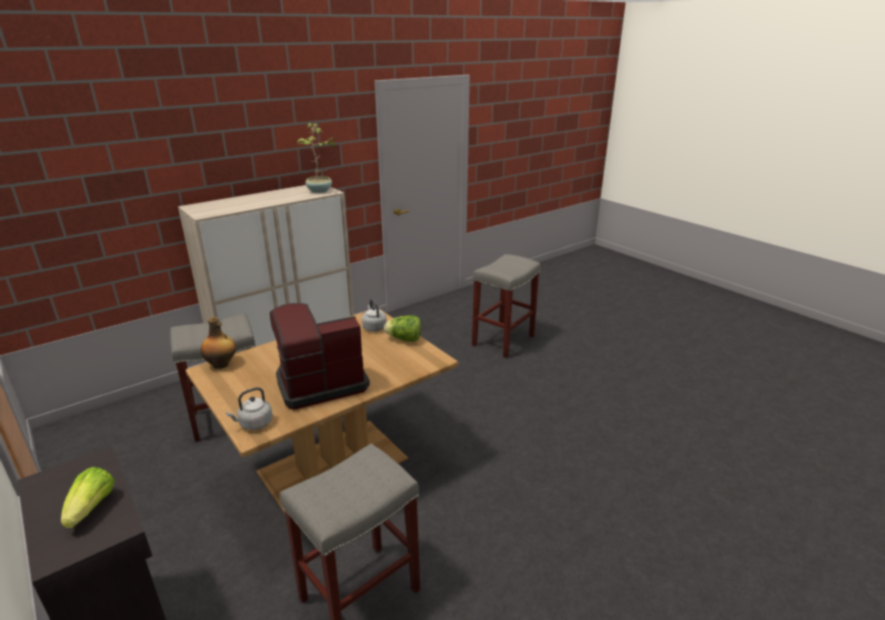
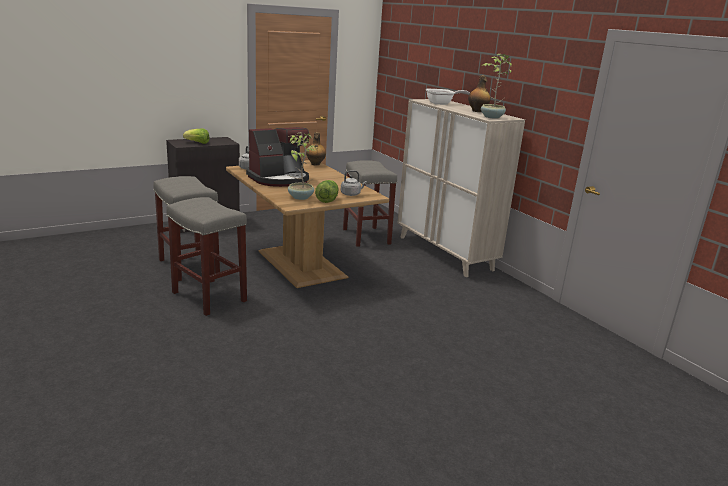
camera: 95 degrees right, 5 degrees down
coffee machine [270,303,370,410] -> coffee machine turned 75 degrees clockwise [246,127,309,187]
grey stool [472,254,541,358] -> grey stool moved to [166,197,247,316]
none -> potted plant [288,133,316,200]
none -> frying pan [426,89,470,105]
none -> bottle [468,76,491,112]

